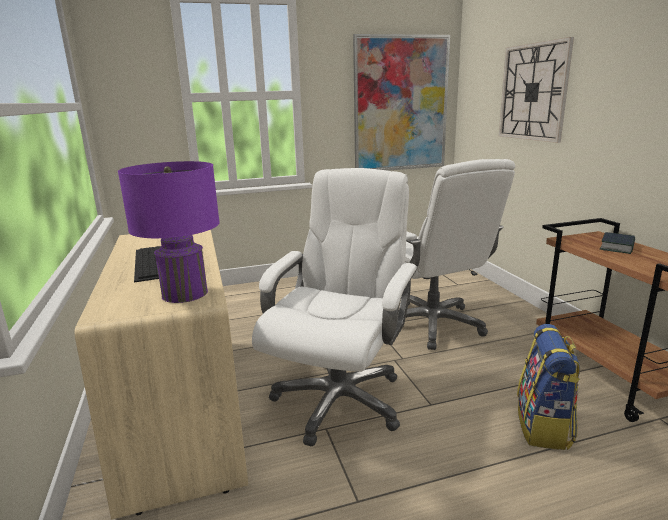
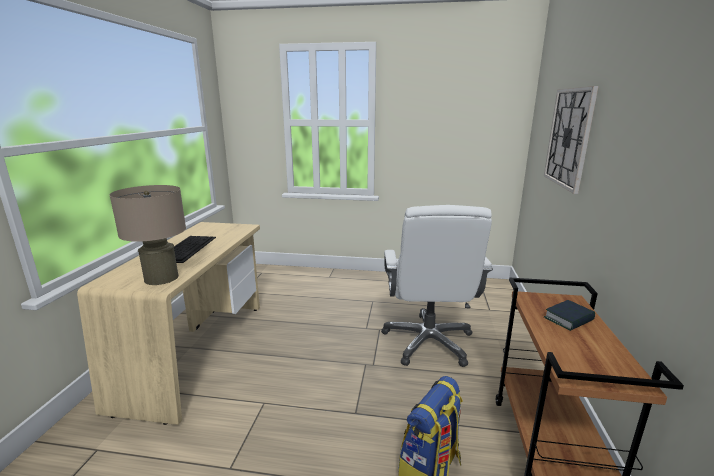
camera: 25 degrees right, 0 degrees up
purple table lamp [118,161,220,303] -> beige table lamp [110,185,186,285]
white office chair [252,168,418,447] -> none
picture [353,34,450,171] -> none

